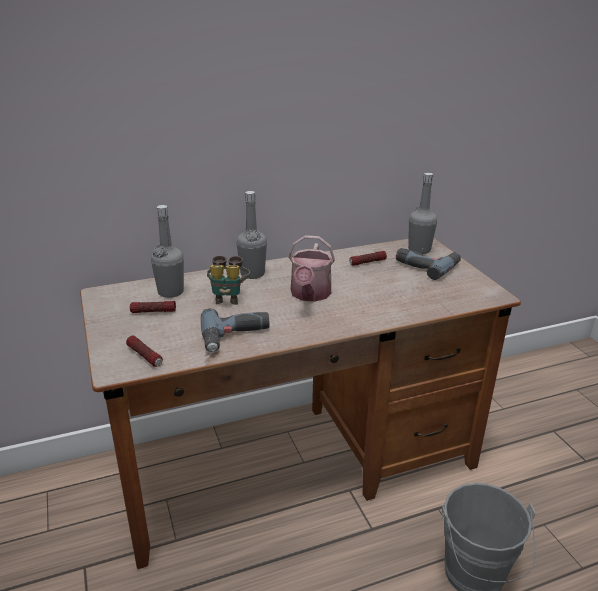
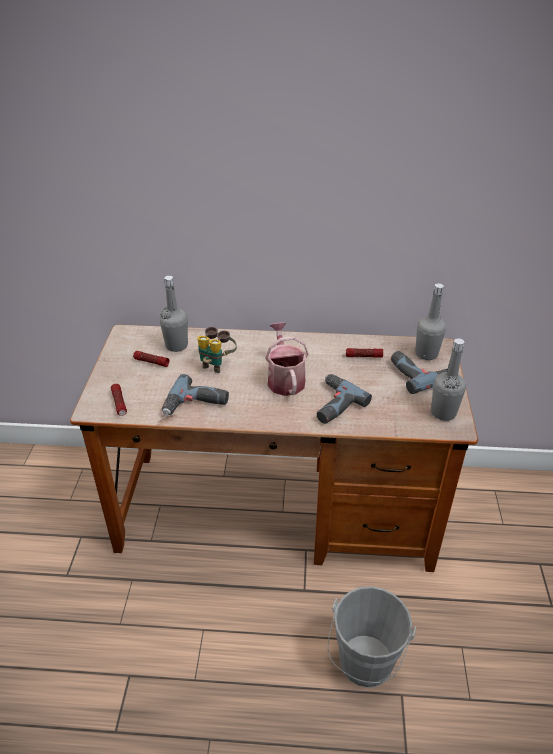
camera: 25 degrees right, 10 degrees up
grey bottle [237,191,267,279] -> grey bottle moved to [431,338,466,421]
watering can [288,235,335,302] -> watering can turned 135 degrees clockwise [265,322,309,396]
none -> power drill [317,374,372,424]

